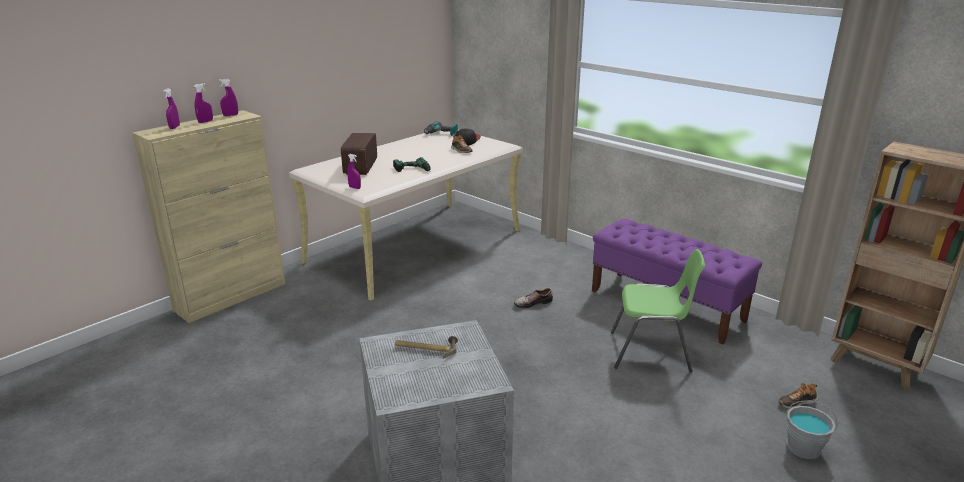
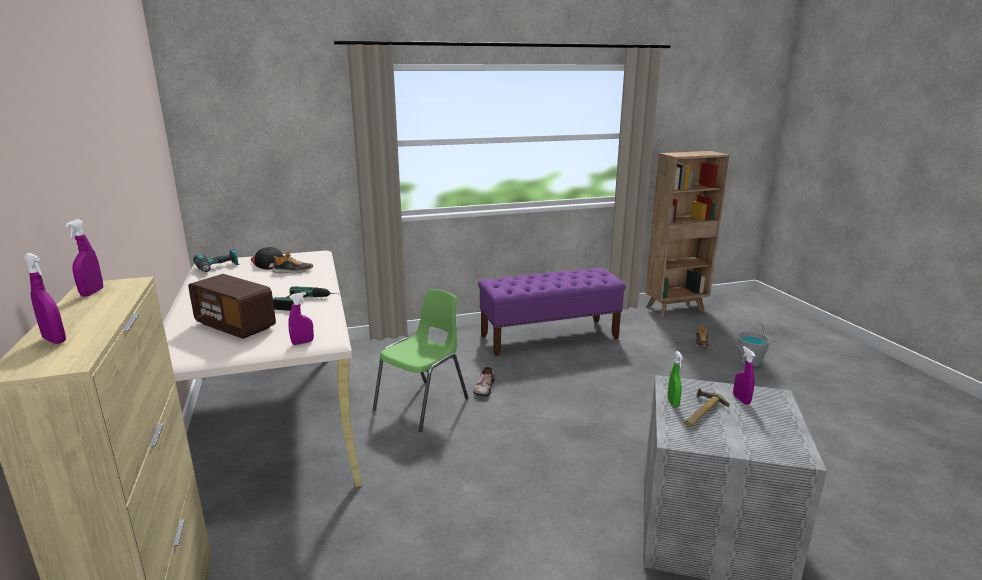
camera: 60 degrees left, 5 degrees down
purple spray bottle [194,83,213,123] -> purple spray bottle moved to [733,347,755,405]
green chair [611,249,705,373] -> green chair moved to [373,289,469,432]
none -> green spray bottle [667,351,683,407]

